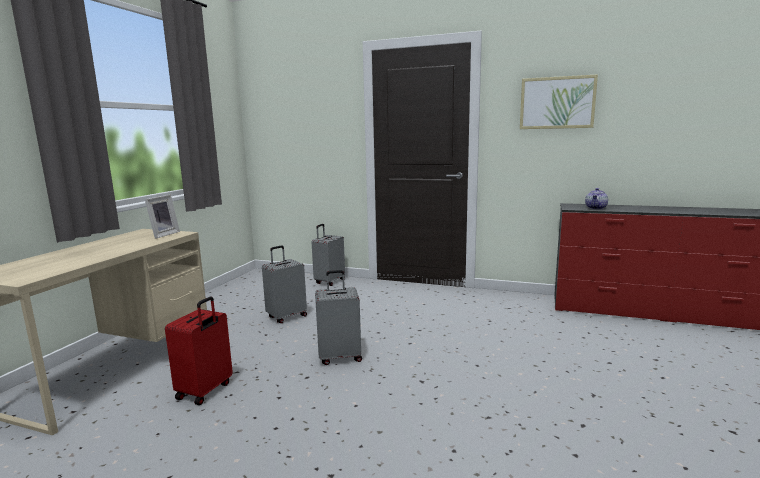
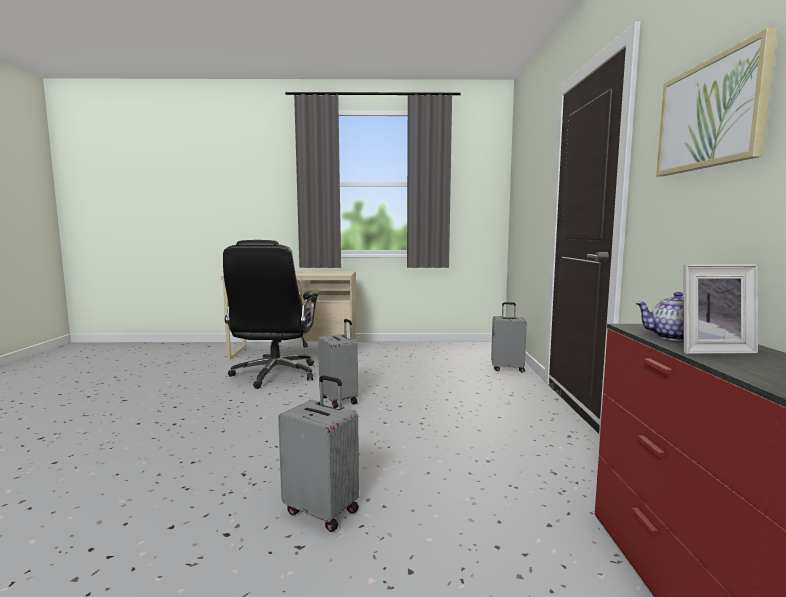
camera: 70 degrees right, 5 degrees down
picture frame [145,195,180,239] -> picture frame moved to [683,265,758,354]
red suitcase [165,297,233,405] -> black office chair [223,240,318,389]
grey suitcase [262,246,307,323] -> grey suitcase moved to [278,375,359,532]

